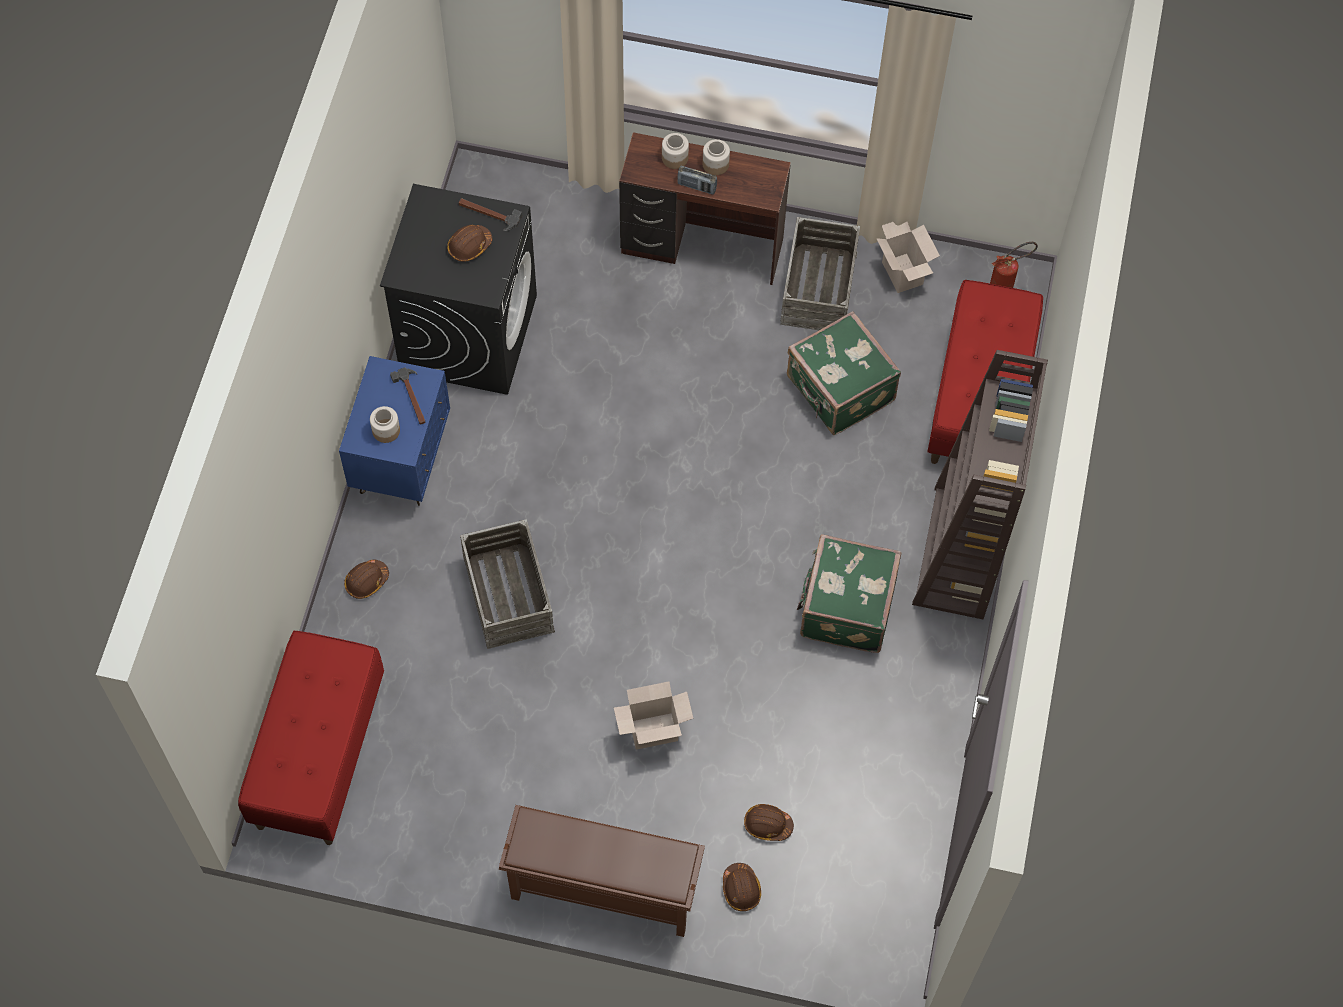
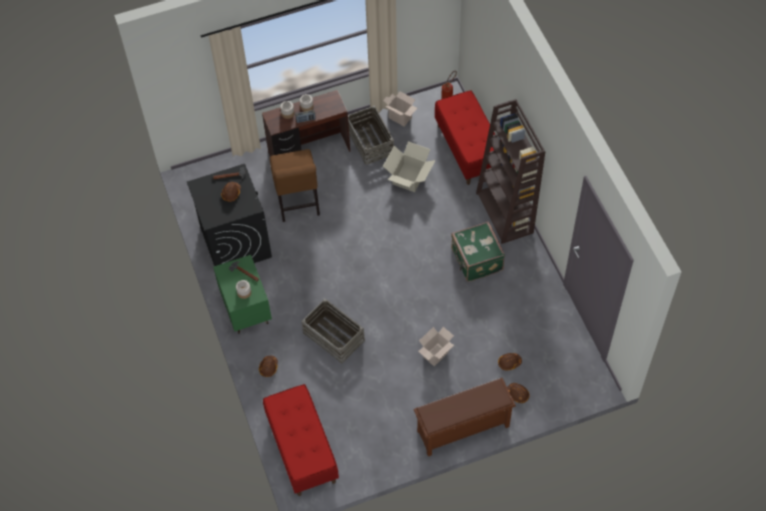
camera: 30 degrees left, 5 degrees down
blue nightstand [339,356,450,506] -> green nightstand [213,255,272,334]
green suitcase [787,311,901,435] -> cardboard box [383,141,435,192]
none -> brown chair [270,149,320,222]

